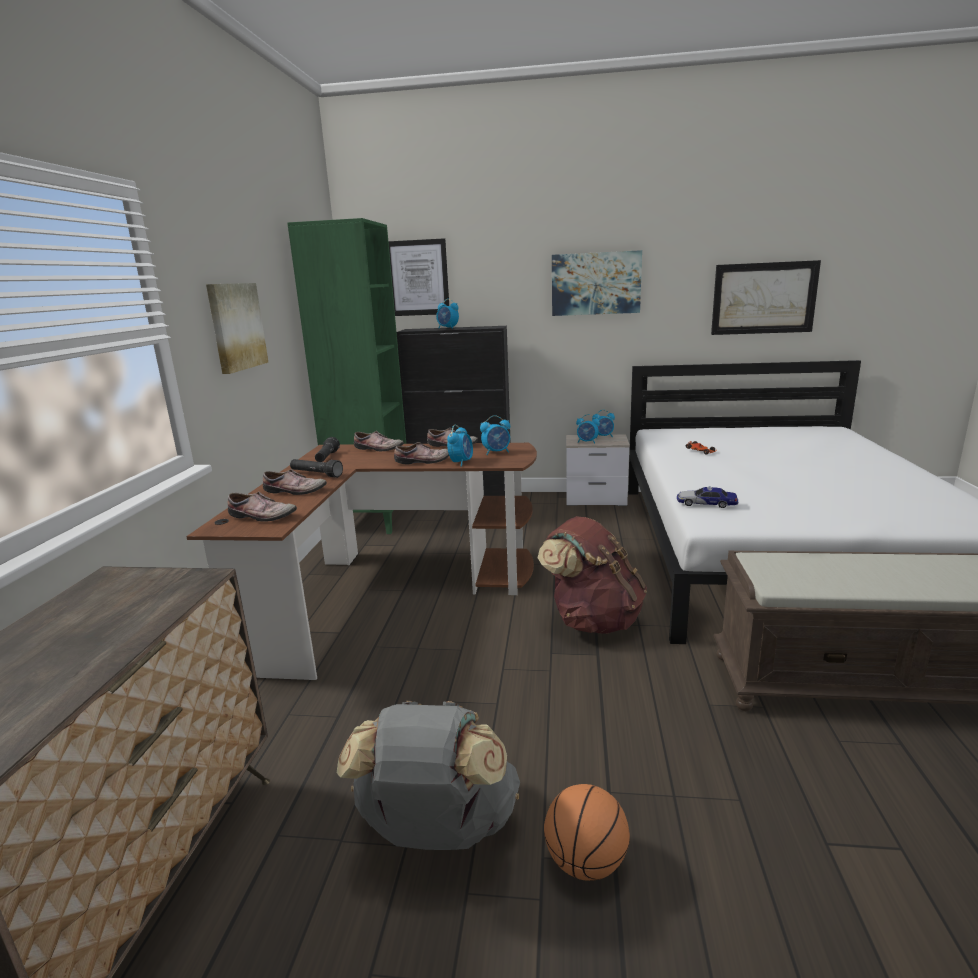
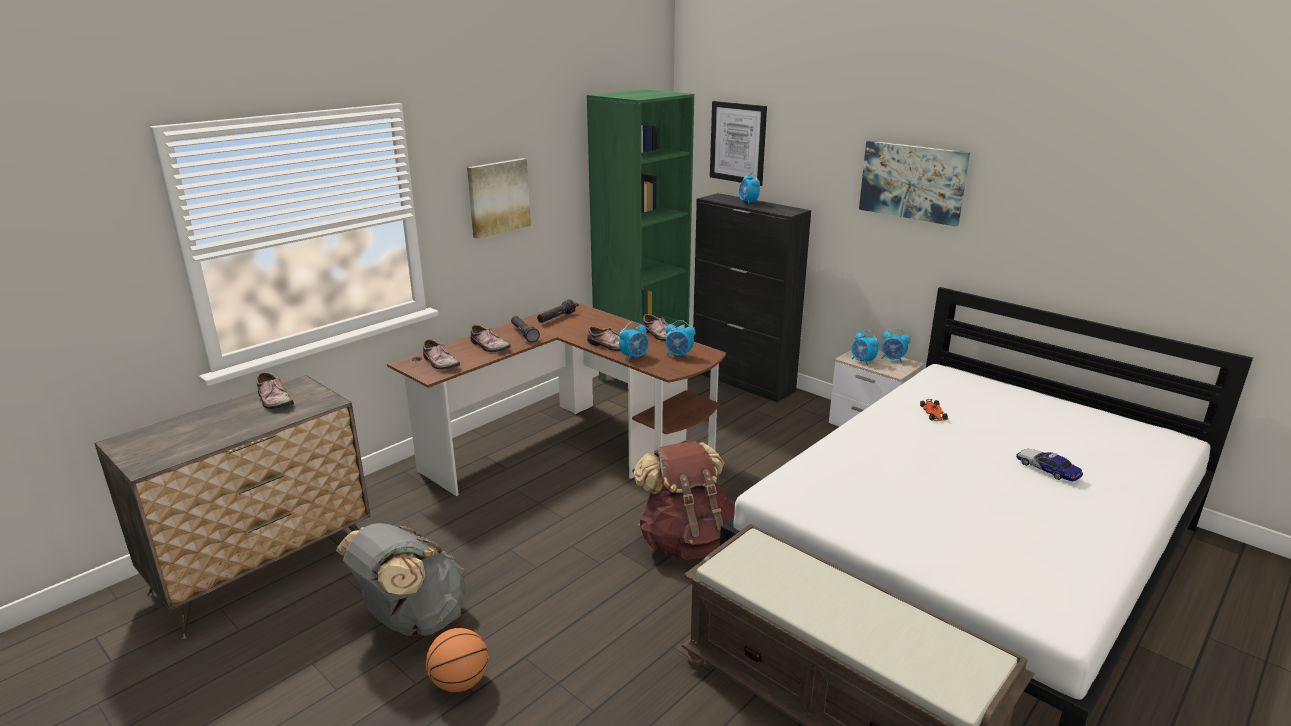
camera: 35 degrees right, 5 degrees up
shoe [354,431,404,451] -> shoe moved to [256,372,294,409]
toy car [677,486,738,508] -> toy car moved to [1016,449,1083,481]
picture [711,260,821,335] -> none

